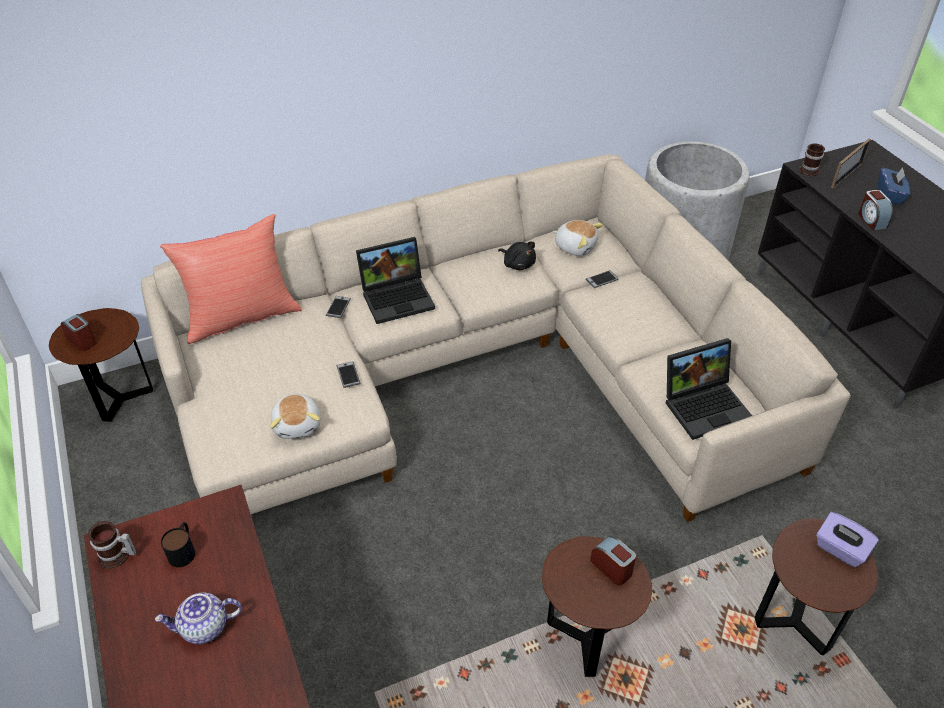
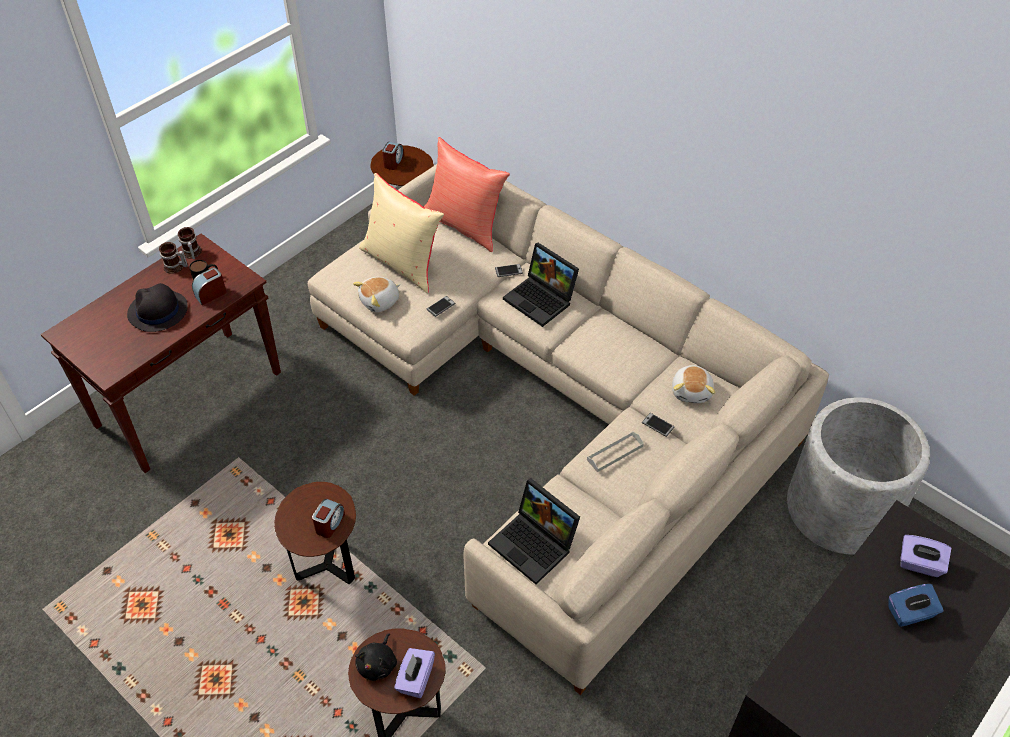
camera: 65 degrees right, 5 degrees up
teapot [155,592,242,644] -> black hat [127,283,188,332]
black plush toy [498,242,536,270] -> black plush toy moved to [355,633,397,681]
mug [799,144,825,176] -> mug moved to [159,242,188,274]
picture frame [831,138,871,189] -> purple tissue box [900,535,951,577]
alarm clock [858,190,893,230] -> alarm clock moved to [192,268,226,305]
none -> beige pillow [359,173,444,293]
none -> grey tray [587,431,644,472]

